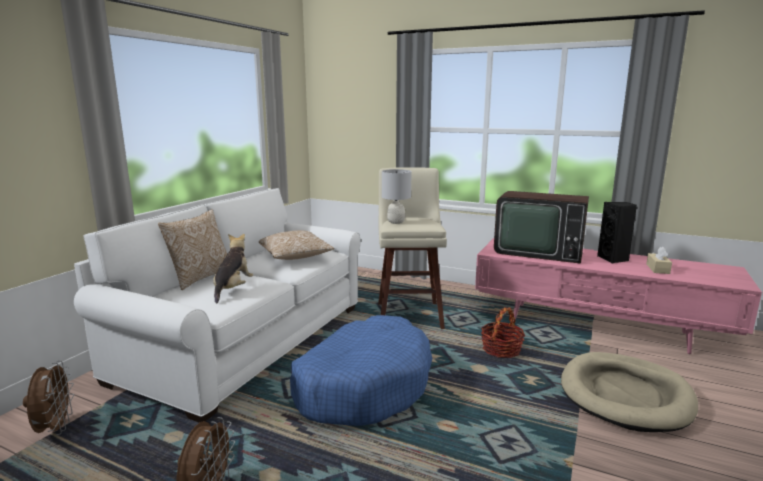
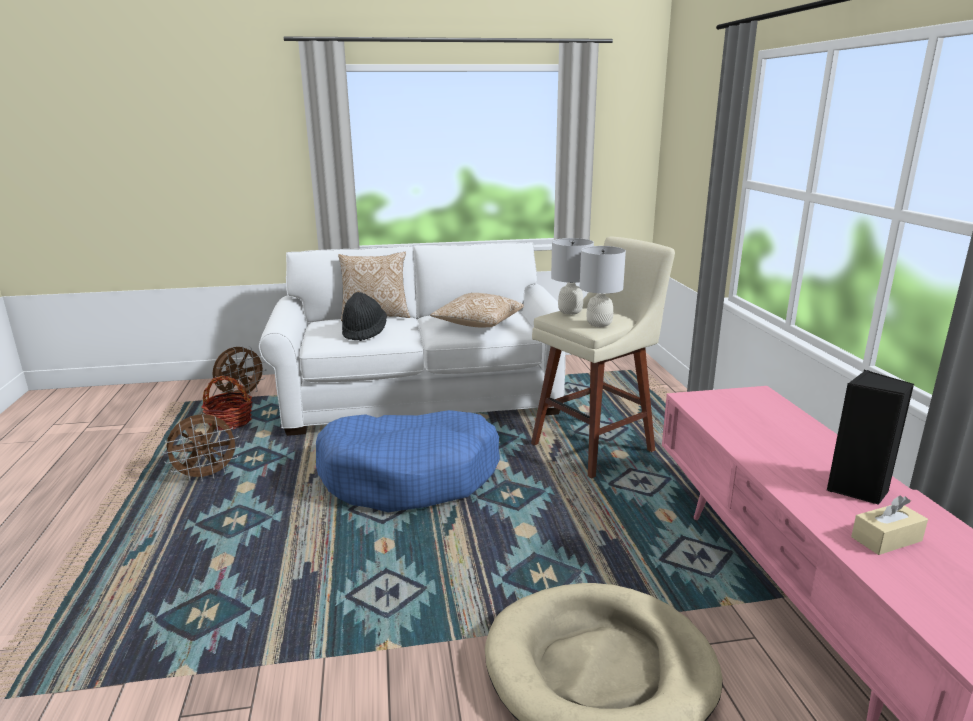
camera: 55 degrees right, 5 degrees up
plush toy [213,234,254,303] -> black hat [342,292,387,341]
basket [481,307,525,358] -> basket moved to [201,376,252,430]
television [494,191,589,264] -> none
none -> grey table lamp [580,246,626,327]

